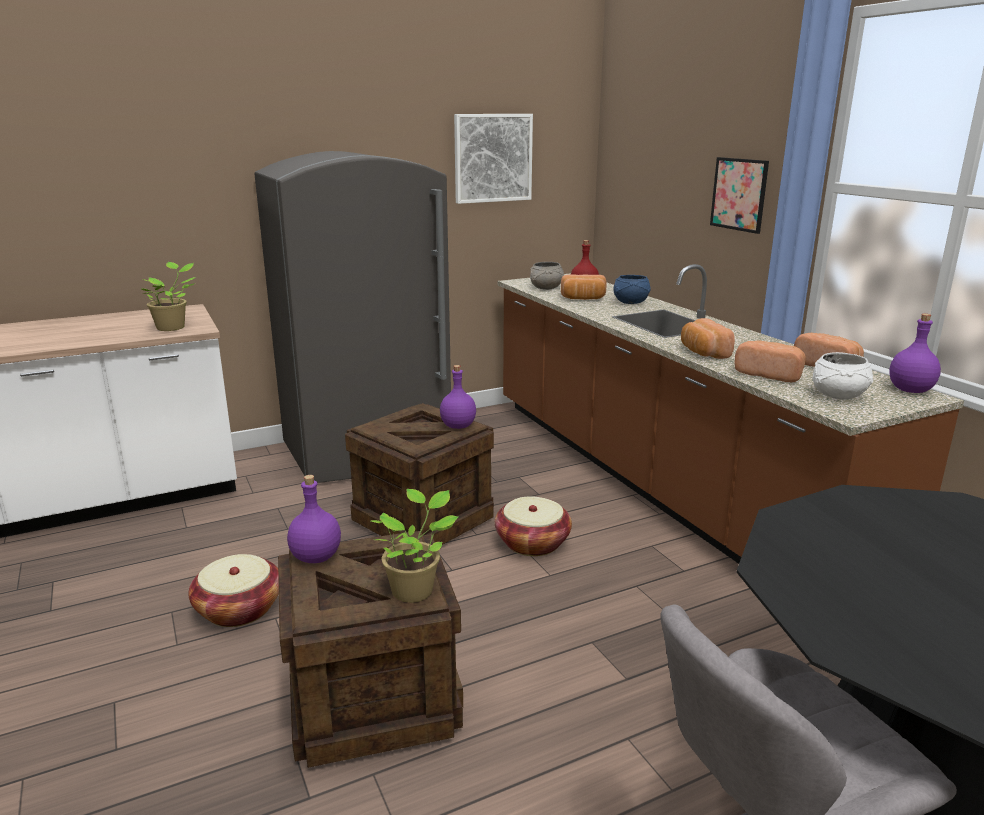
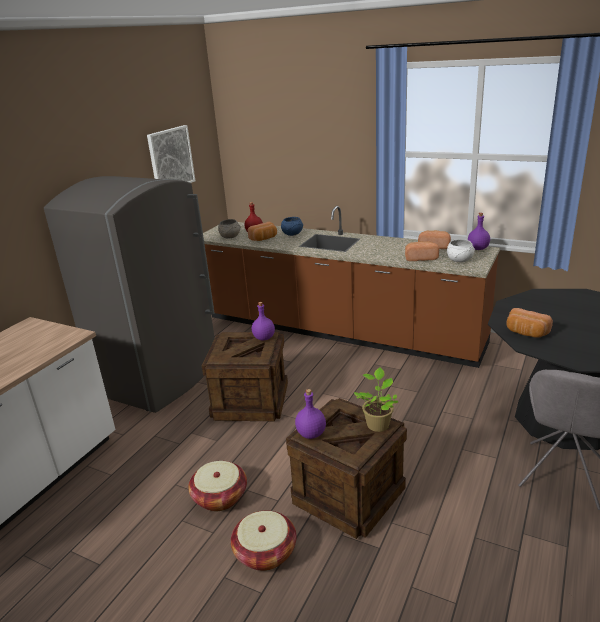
camera: 35 degrees left, 5 degrees up
potted plant [141,262,196,331] -> none
basket [495,497,572,556] -> basket moved to [231,510,297,571]
bread [681,318,735,359] -> bread moved to [506,308,553,338]
picture [710,157,769,234] -> none

